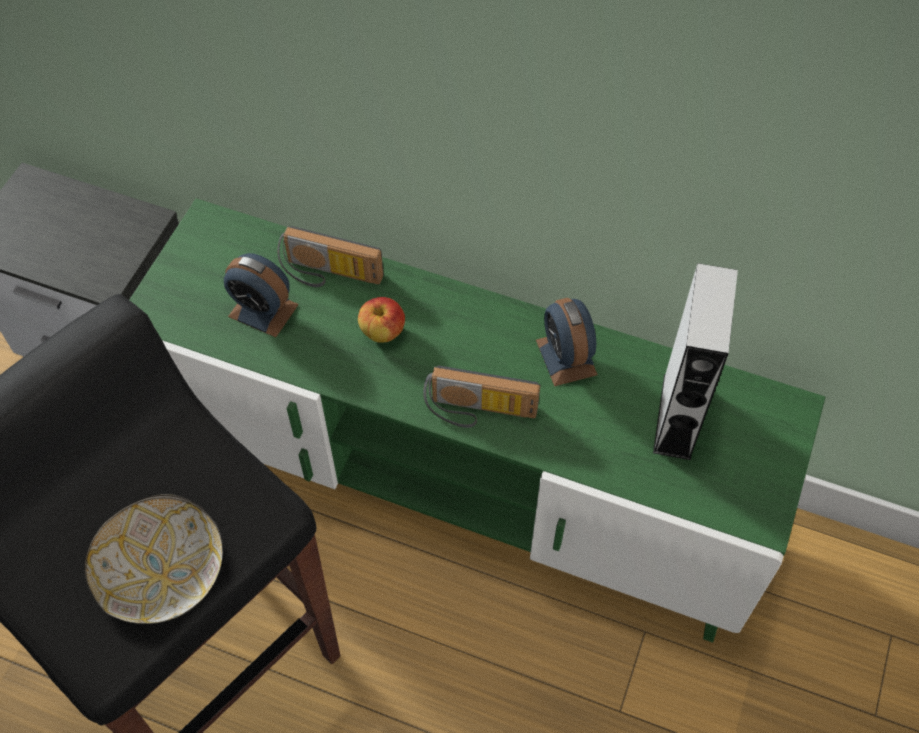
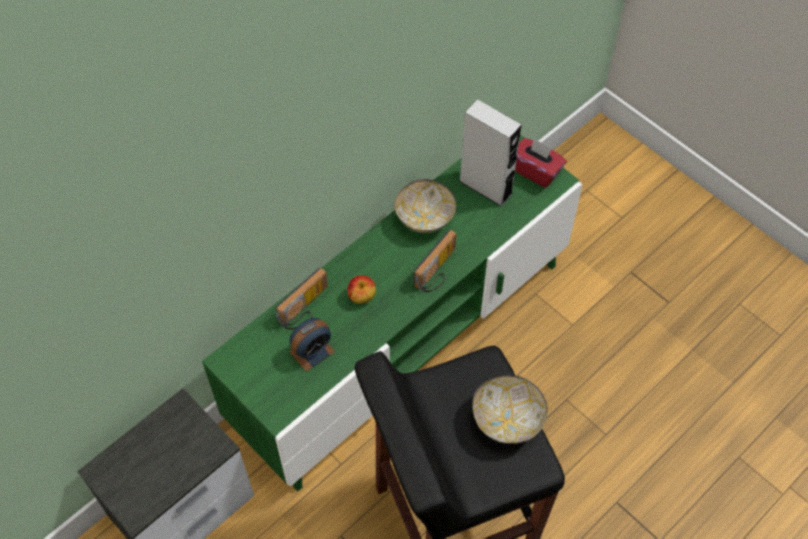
camera: 65 degrees left, 0 degrees up
alarm clock [536,298,598,386] -> bowl [394,179,456,233]
none -> red tissue box [515,138,567,188]

